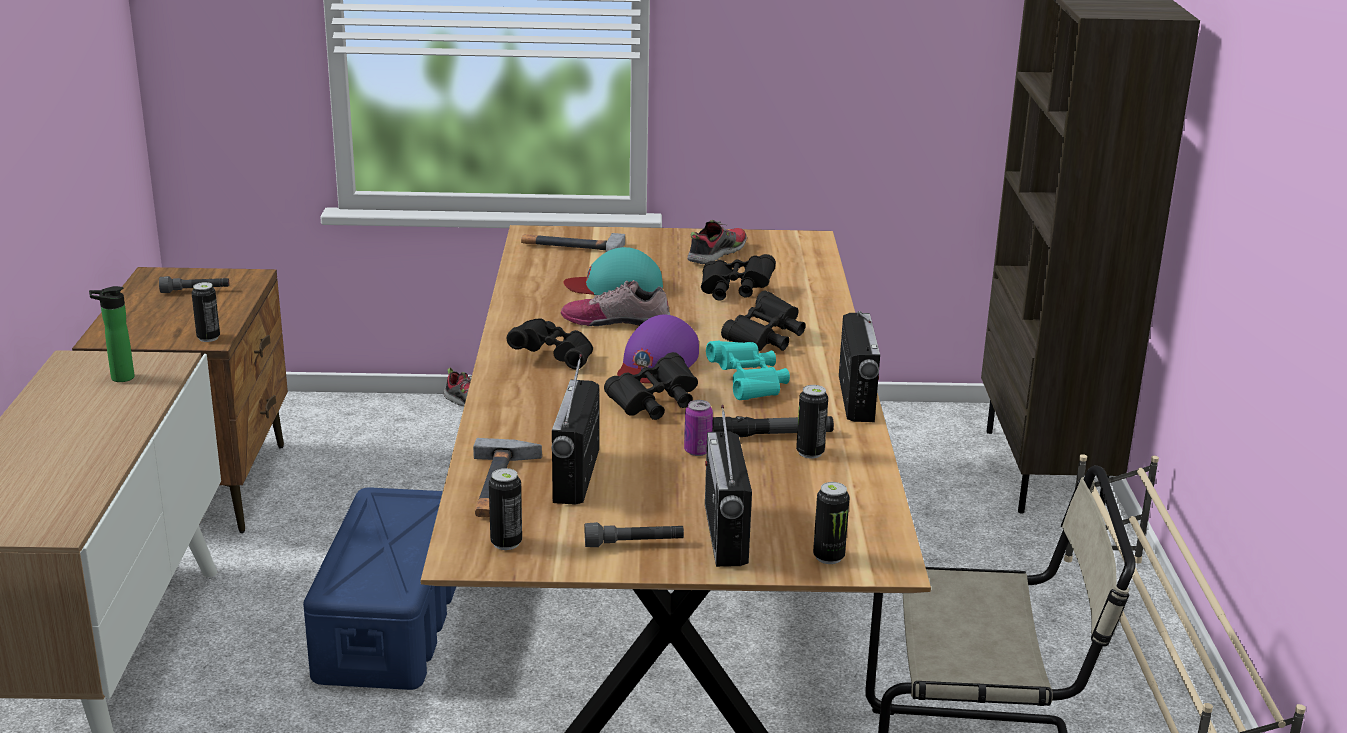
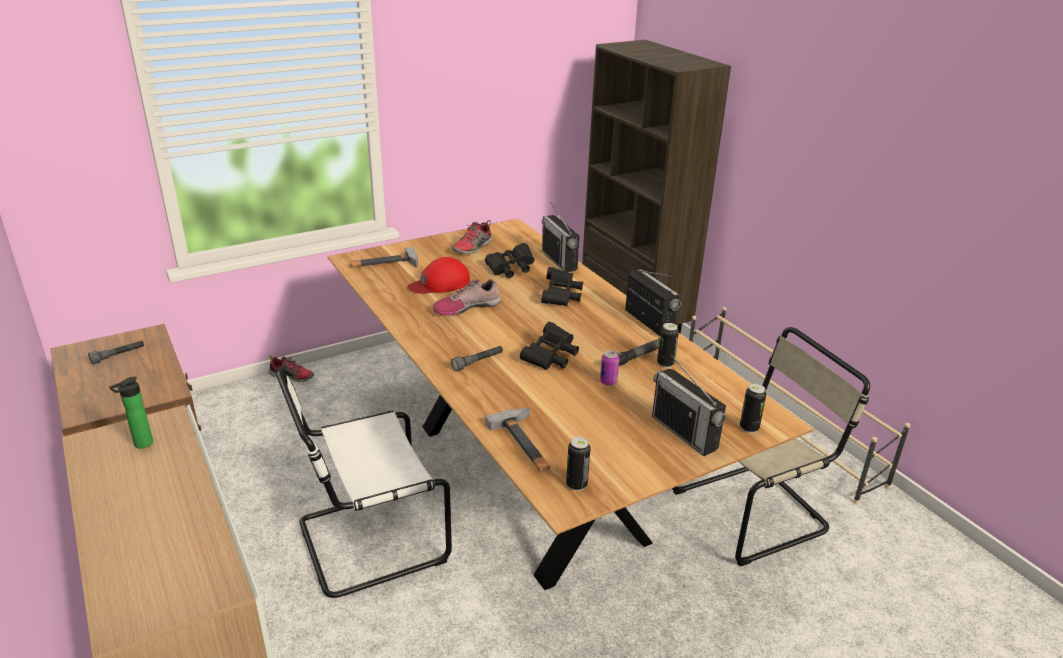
camera: 30 degrees left, 5 degrees up
can [192,282,220,342] -> none
blue storage box [303,487,456,690] -> white chair [277,370,452,598]
black binoculars [507,318,593,369] -> none
radio [552,354,599,505] -> radio moved to [542,202,580,272]
turquoise cap [563,247,663,295] -> red cap [407,257,470,294]
grey flashlight [585,522,684,547] -> grey flashlight moved to [451,346,503,371]
purple cap [617,315,699,383] -> none
shoe [687,220,747,264] -> shoe turned 150 degrees counterclockwise [452,220,492,254]
turquoise binoculars [706,340,790,400] -> none

